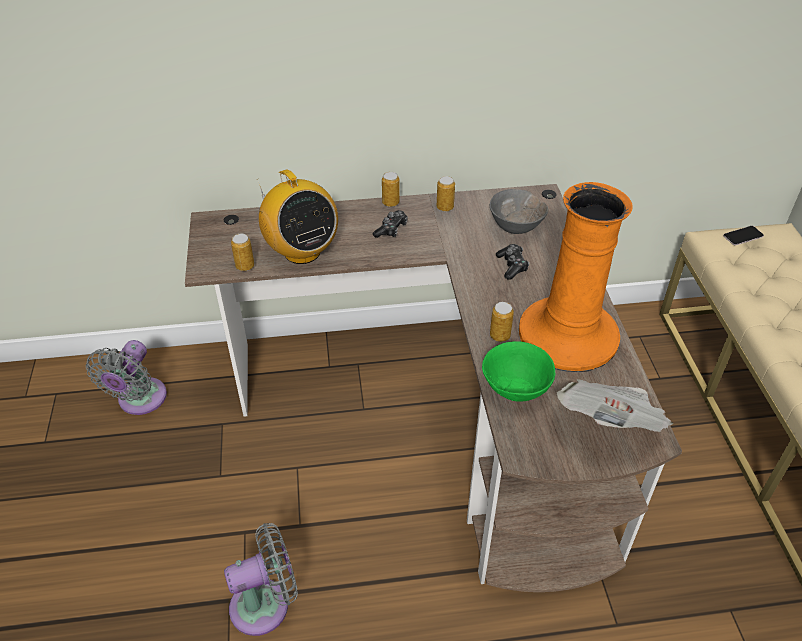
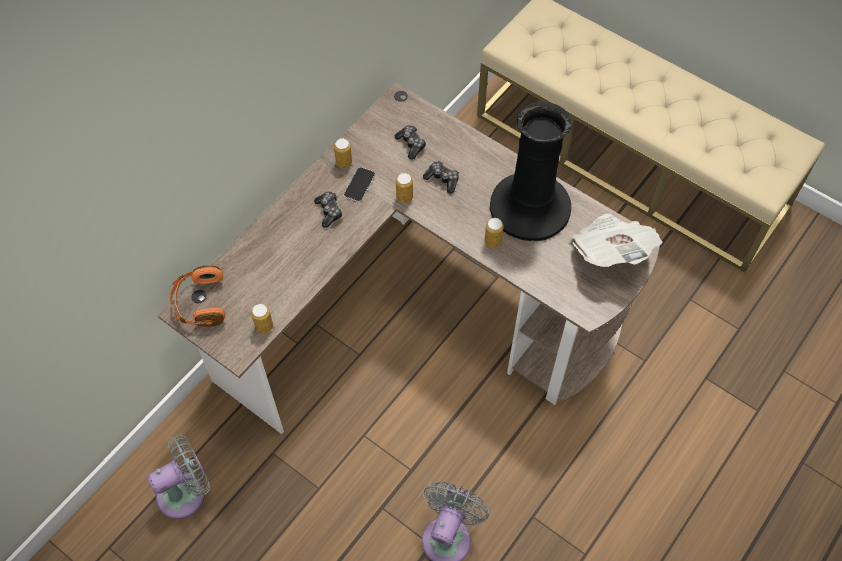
camera: 45 degrees left, 15 degrees up
grey fan [86,340,167,415] -> grey fan turned 90 degrees counterclockwise [147,435,210,519]
radio [257,170,338,264] -> none
can [382,172,399,207] -> can moved to [396,173,413,203]
green bowl [482,341,555,402] -> none
grey bowl [490,189,548,234] -> game controller [395,125,426,159]
orange vase [519,182,633,372] -> black vase [490,102,571,241]
phone [723,226,764,245] -> phone moved to [344,167,375,202]
none -> orange headphones [170,265,225,327]

